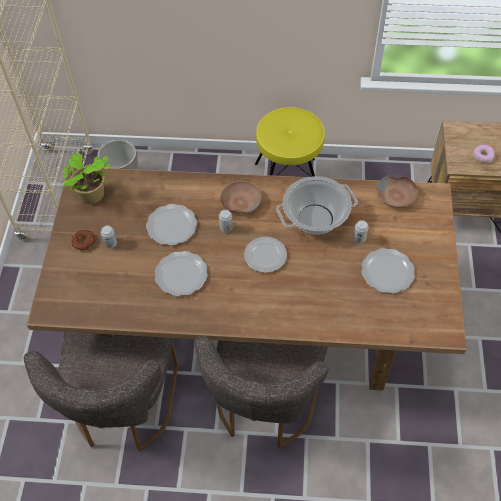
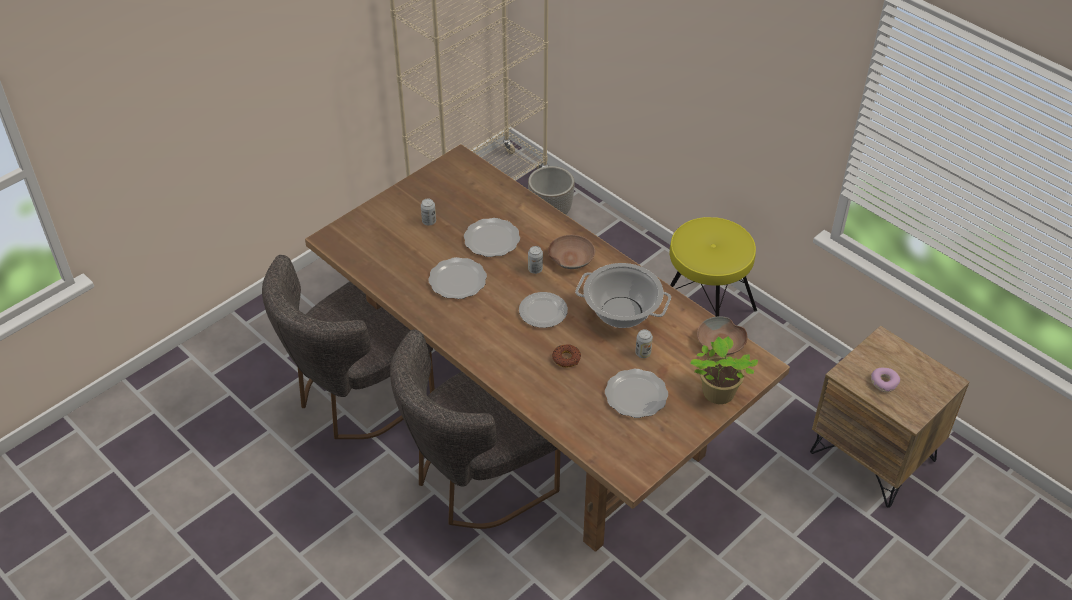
camera: 40 degrees right, 10 degrees down
potted plant [63,153,111,204] -> potted plant moved to [690,336,758,404]
donut [71,230,96,250] -> donut moved to [552,344,581,367]

